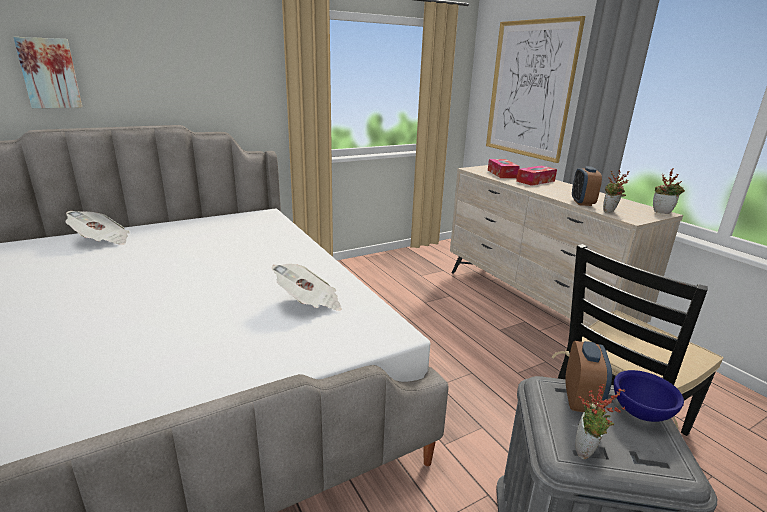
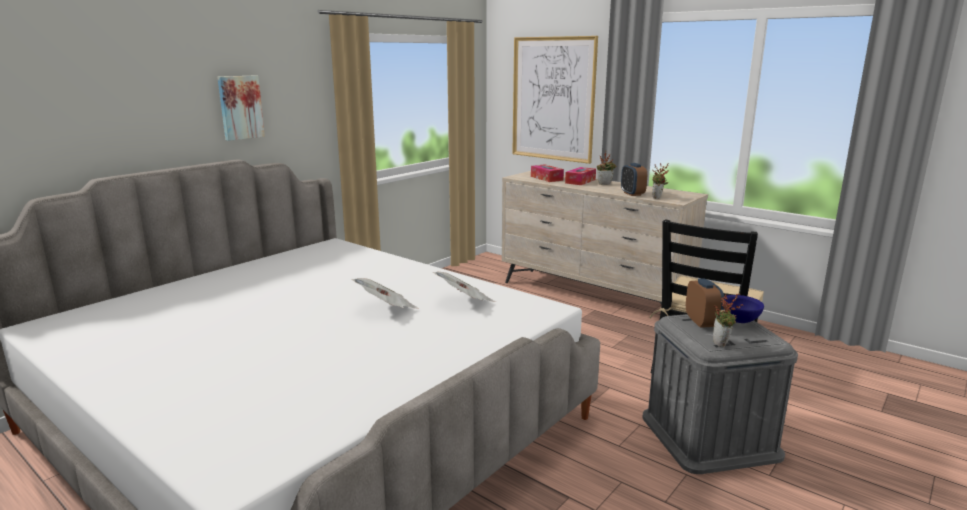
camera: 20 degrees left, 5 degrees down
picture [13,37,82,108] -> picture moved to [217,75,265,141]
newspaper [65,211,130,245] -> newspaper moved to [351,278,419,309]
potted plant [653,168,685,214] -> potted plant moved to [597,151,616,185]

